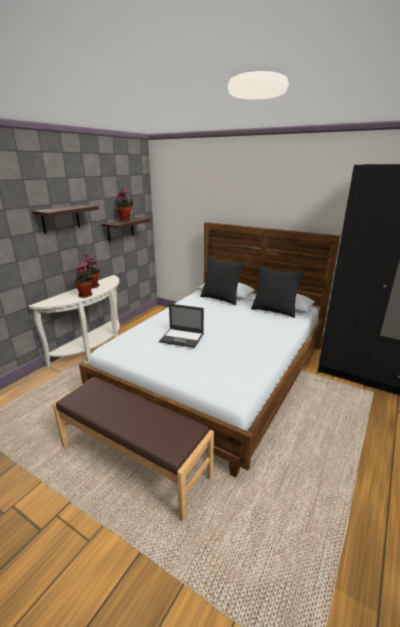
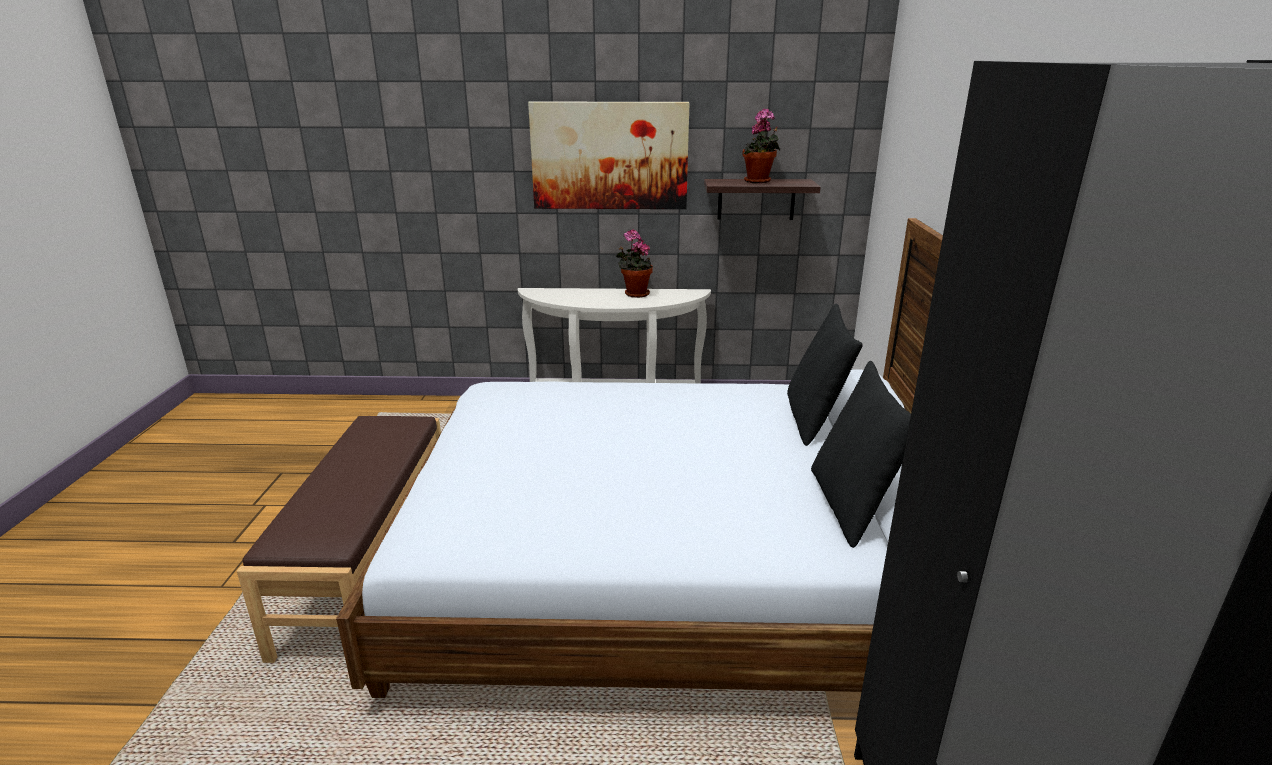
camera: 60 degrees right, 0 degrees up
shelf [32,205,99,234] -> picture [528,102,690,209]
potted plant [74,261,94,298] -> none
laptop [159,304,204,348] -> none

